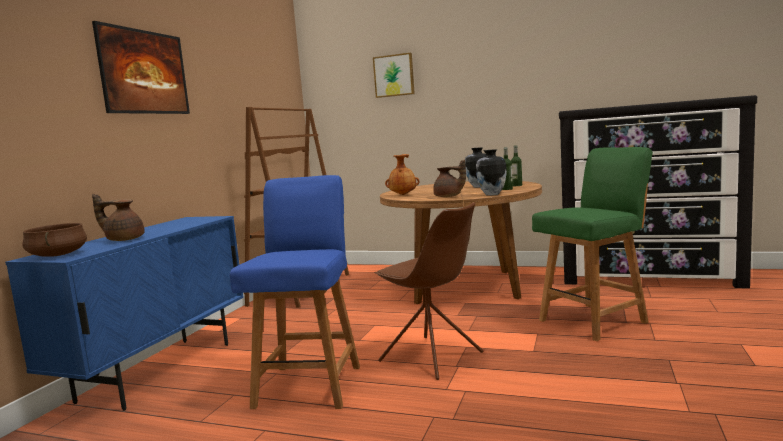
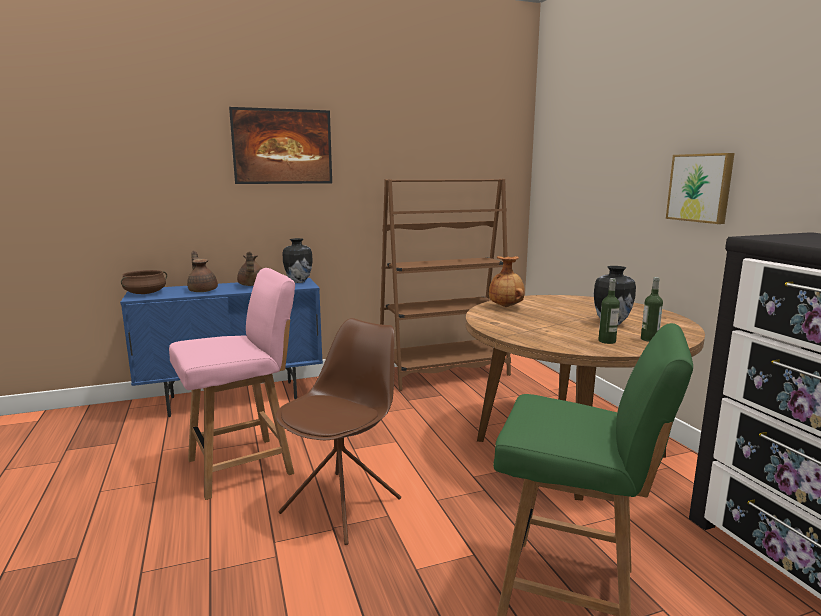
camera: 50 degrees right, 5 degrees up
blue chair [230,175,360,409] -> pink chair [169,268,295,500]
picture [373,53,415,98] -> picture moved to [666,153,735,224]
brown chair [374,202,483,380] -> brown chair turned 150 degrees counterclockwise [276,318,401,545]
brown teapot [433,159,466,197] -> brown teapot moved to [237,251,262,286]
vase [476,149,507,196] -> vase moved to [283,238,313,283]

